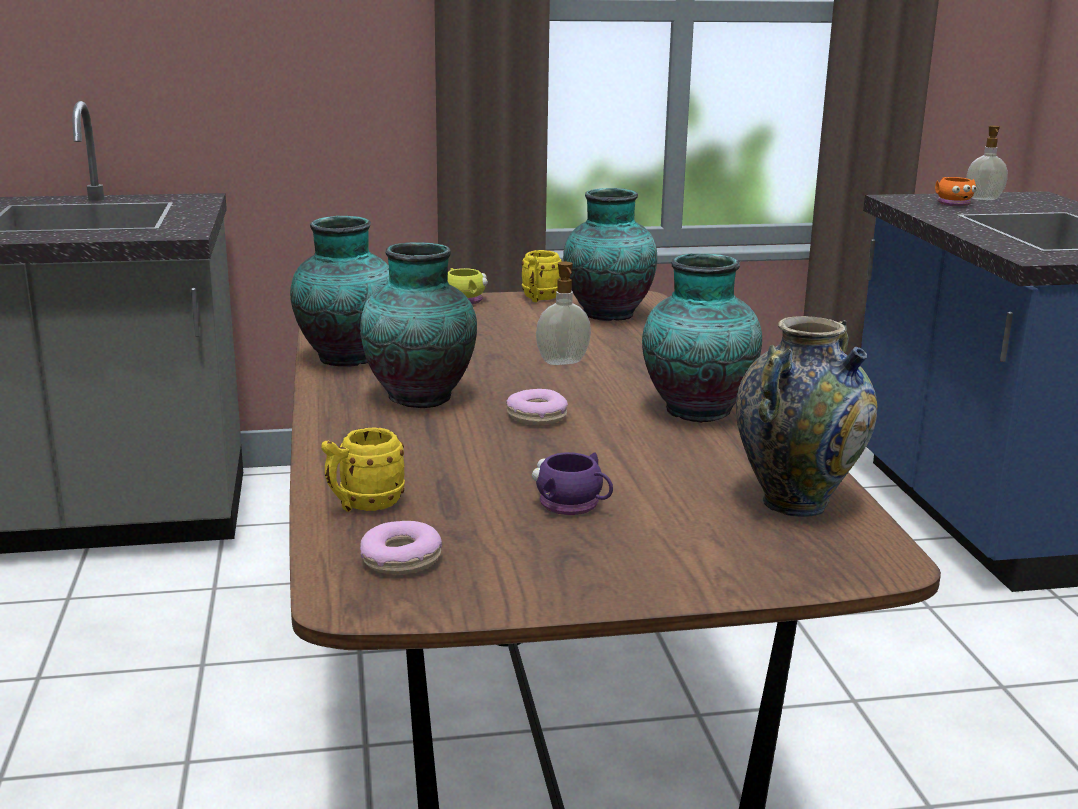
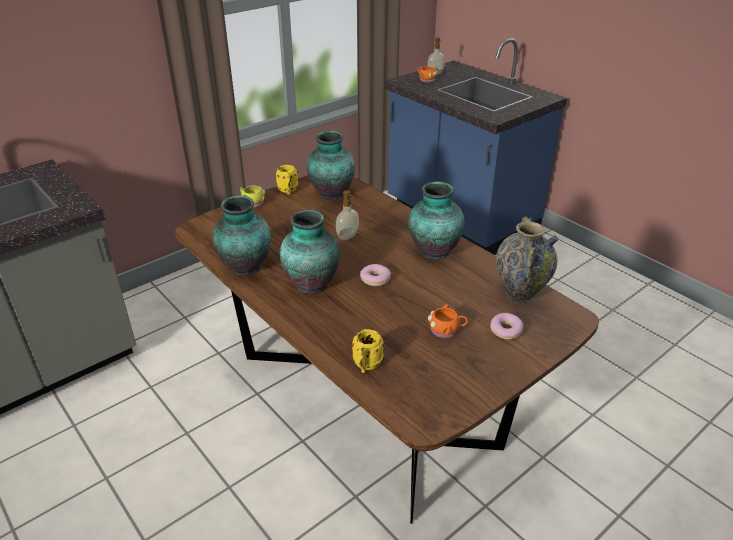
camera: 30 degrees left, 15 degrees up
donut [360,521,442,575] -> donut moved to [490,313,524,340]
purple mug [532,452,613,515] -> orange mug [428,304,468,338]

